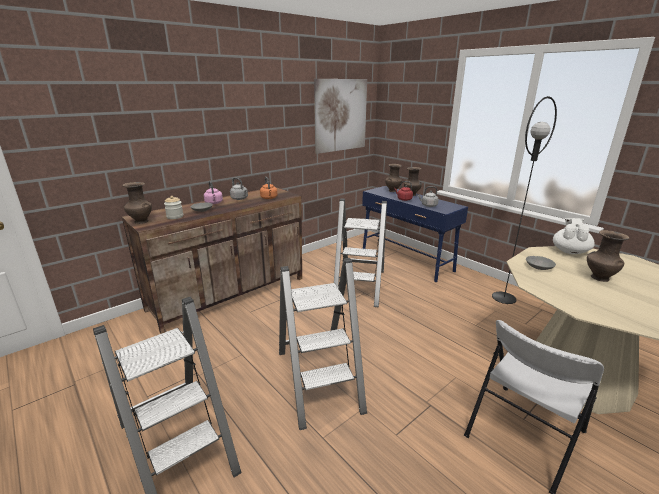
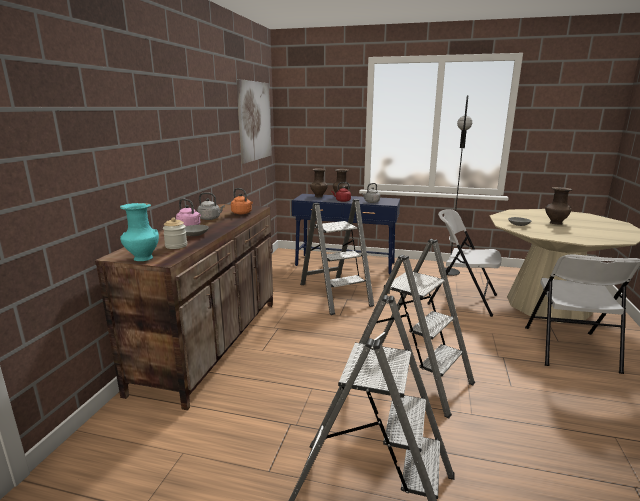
camera: 35 degrees left, 5 degrees down
brown vase [122,182,152,224] -> turquoise vase [120,203,159,261]
white teapot [553,218,595,254] -> none
none -> white chair [427,209,501,317]

